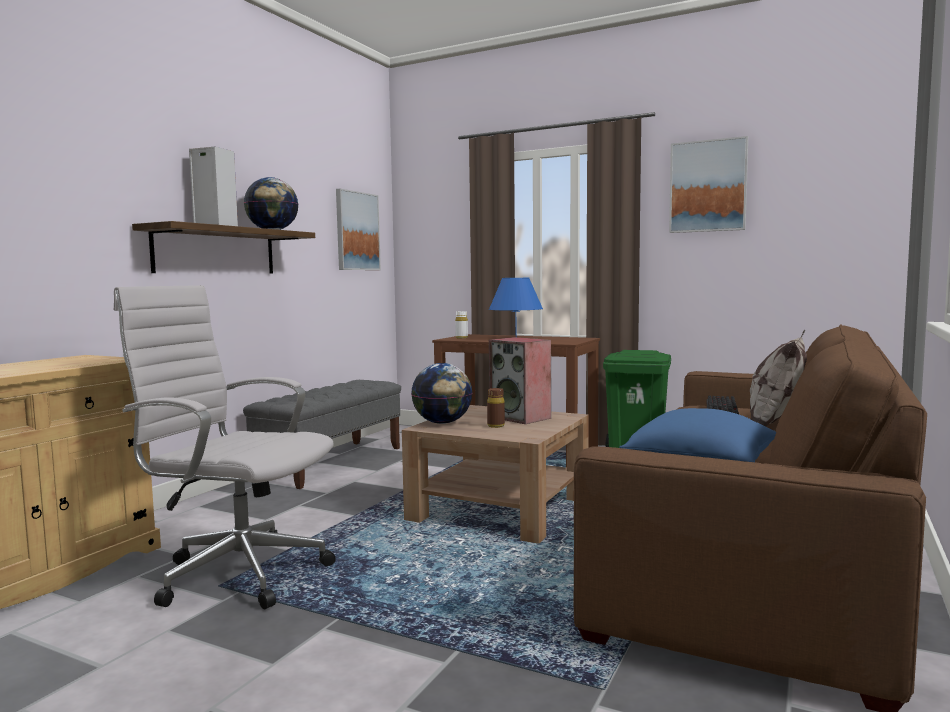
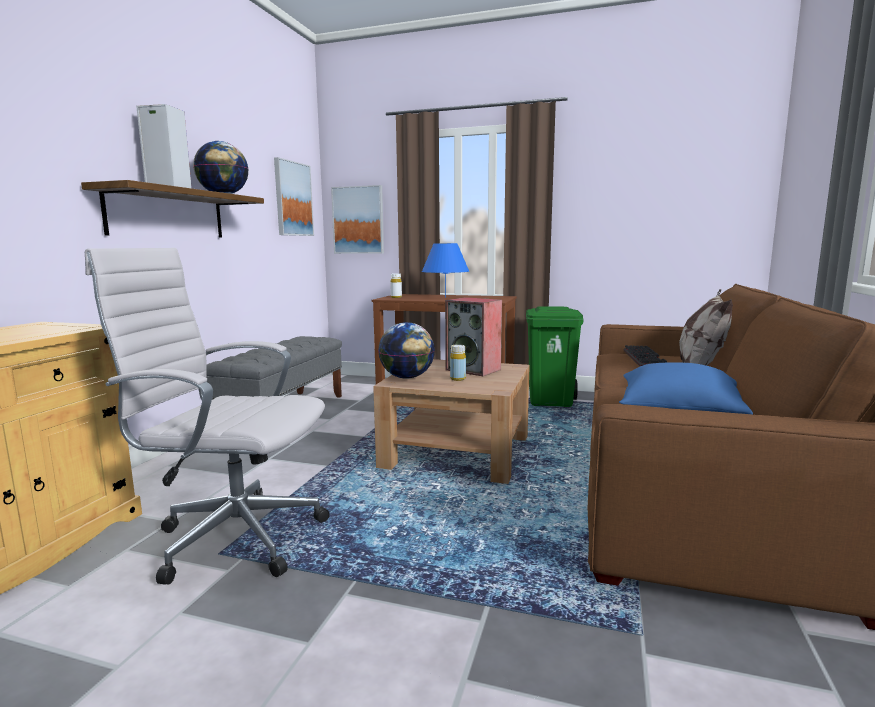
camera: 10 degrees left, 5 degrees up
brown bottle [487,388,505,428] -> yellow bottle [450,345,466,381]
picture [669,136,748,233] -> picture moved to [331,185,384,254]

